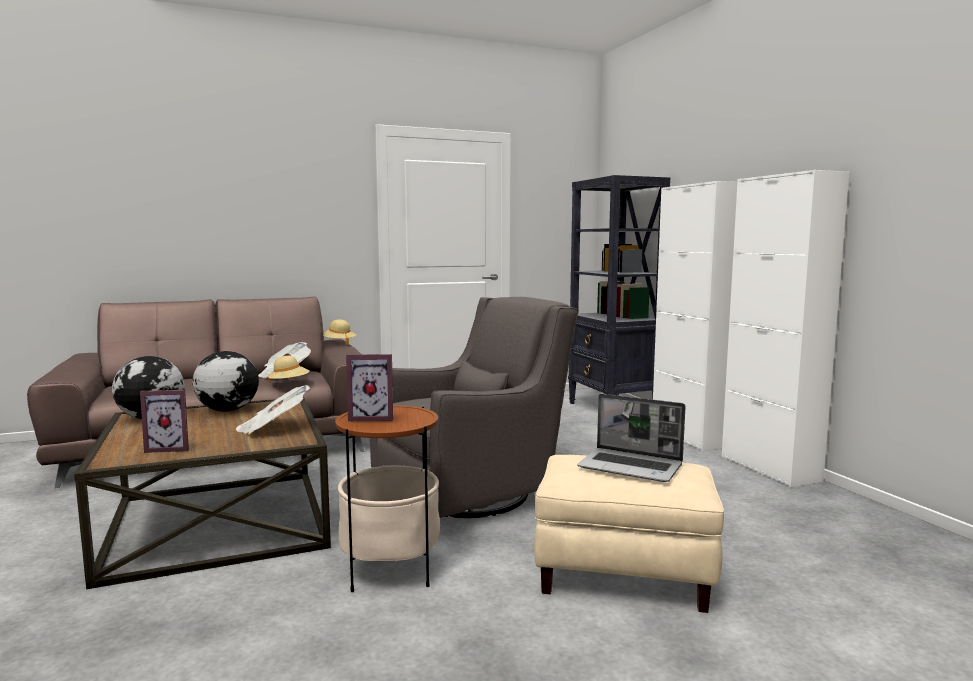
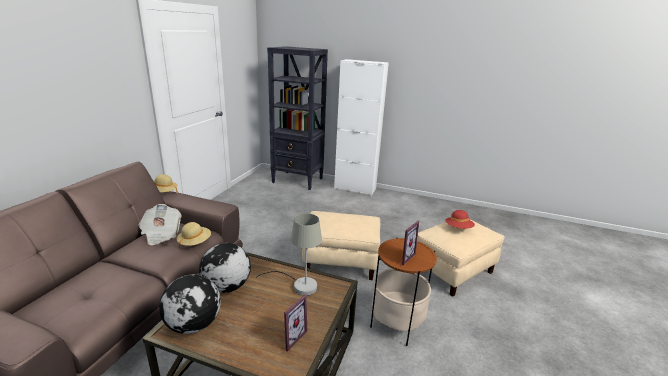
camera: 50 degrees left, 15 degrees up
newspaper [235,385,310,434] -> grey table lamp [255,214,322,296]
grey armchair [370,297,578,518] -> beige ottoman [302,211,380,280]
laptop [577,394,686,482] -> red hat [445,210,475,229]
white cabinet [722,170,849,488] -> none

